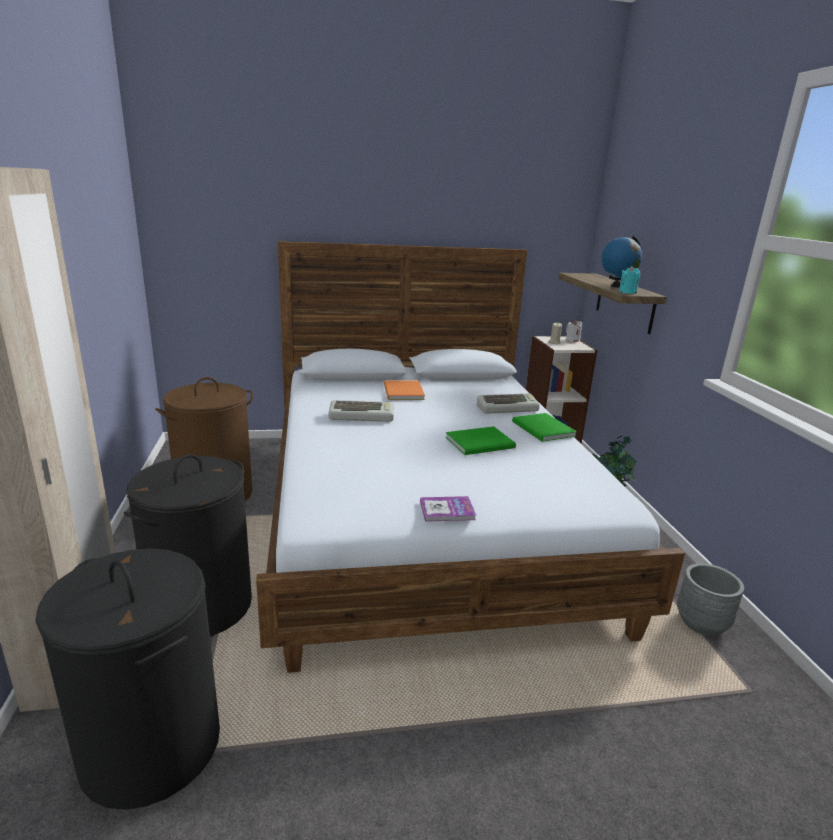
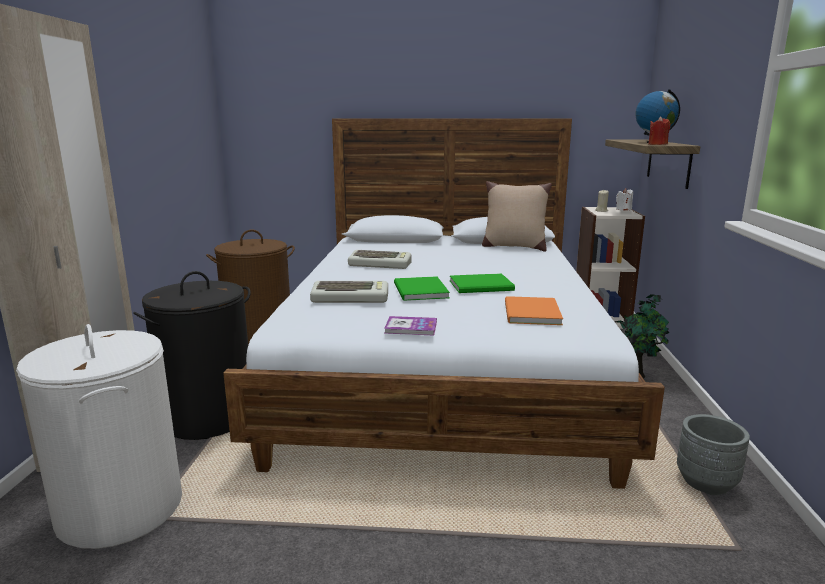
camera: 15 degrees right, 5 degrees down
black laundry basket [36,549,220,810] -> white laundry basket [16,324,182,549]
orange book [384,380,425,400] -> orange book moved to [505,296,563,325]
keyboard [477,393,540,414] -> keyboard moved to [310,281,388,303]
green book [512,413,577,442] -> green book moved to [394,276,450,301]
turquoise candle [619,266,641,294] -> red candle [648,116,671,145]
none -> beige pillow [482,181,552,252]

